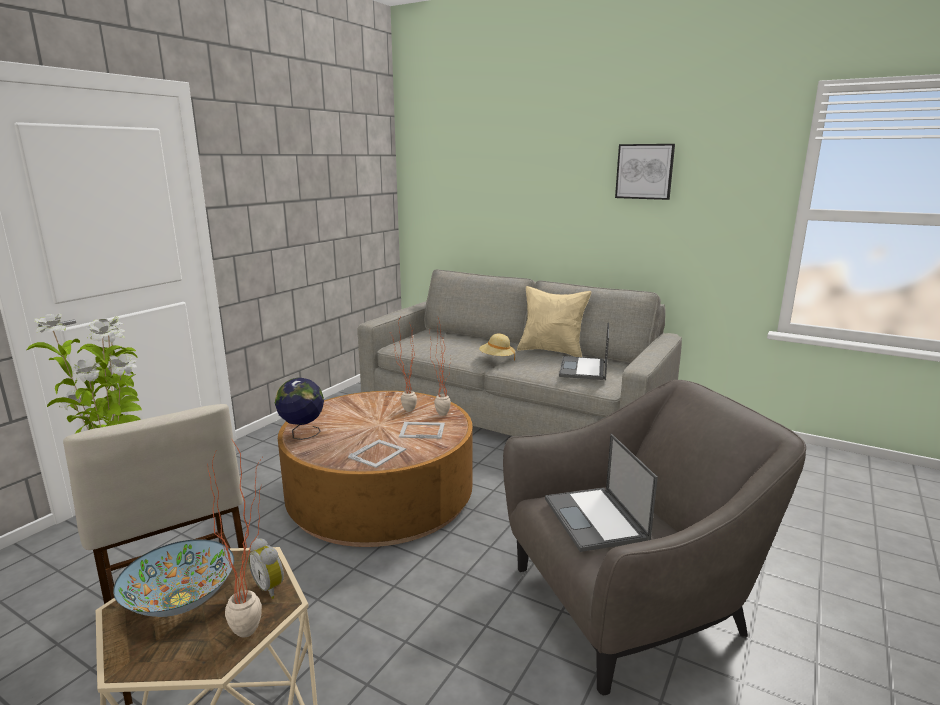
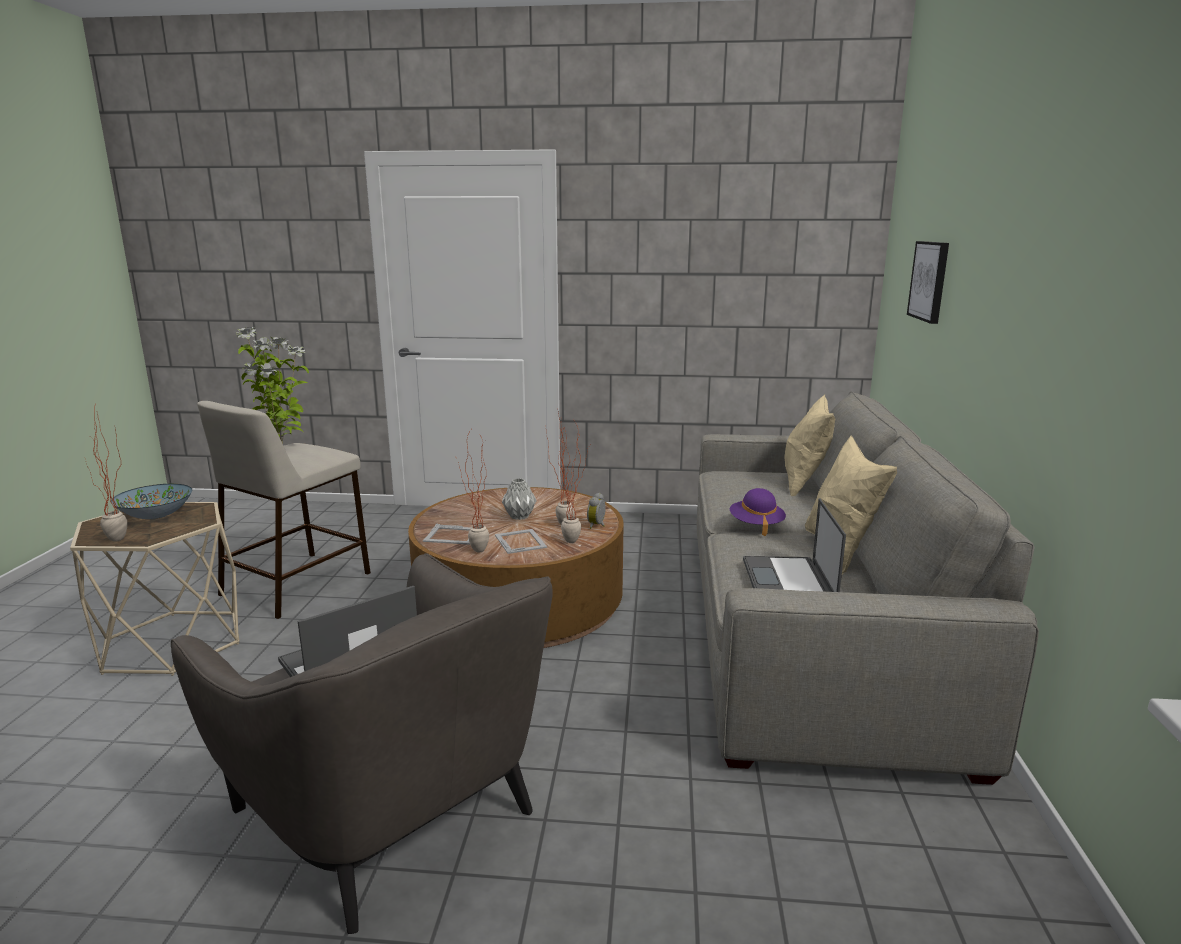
camera: 65 degrees right, 0 degrees up
alarm clock [248,538,284,599] -> alarm clock moved to [587,493,606,529]
globe [275,378,324,440] -> none
beige hat [479,334,515,361] -> purple hat [730,488,786,536]
laptop [559,322,609,380] -> laptop turned 75 degrees counterclockwise [743,498,846,592]
picture [615,144,675,200] -> picture moved to [907,241,949,324]
none -> potted plant [456,430,489,552]
none -> grey vase [502,478,537,520]
none -> beige pillow [784,395,835,496]

